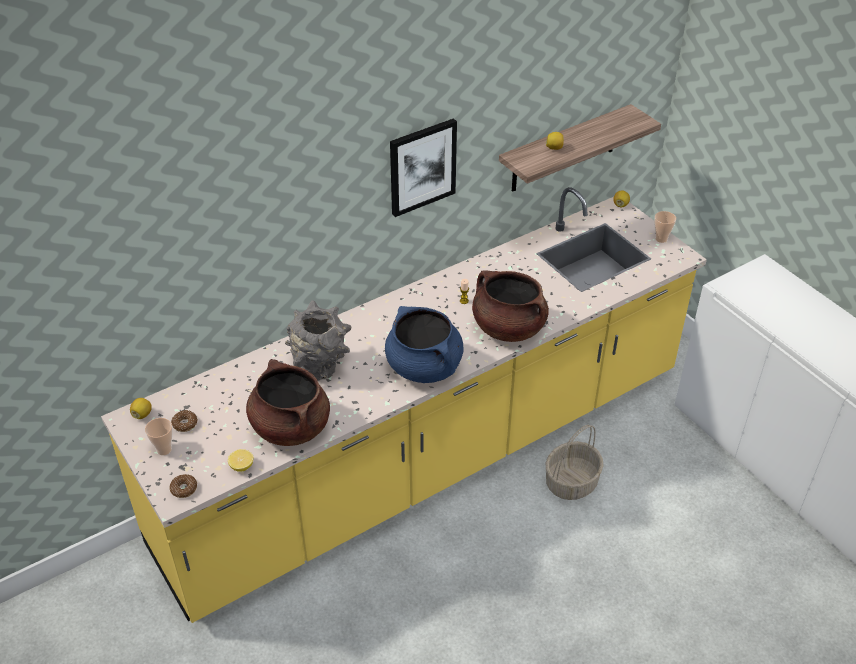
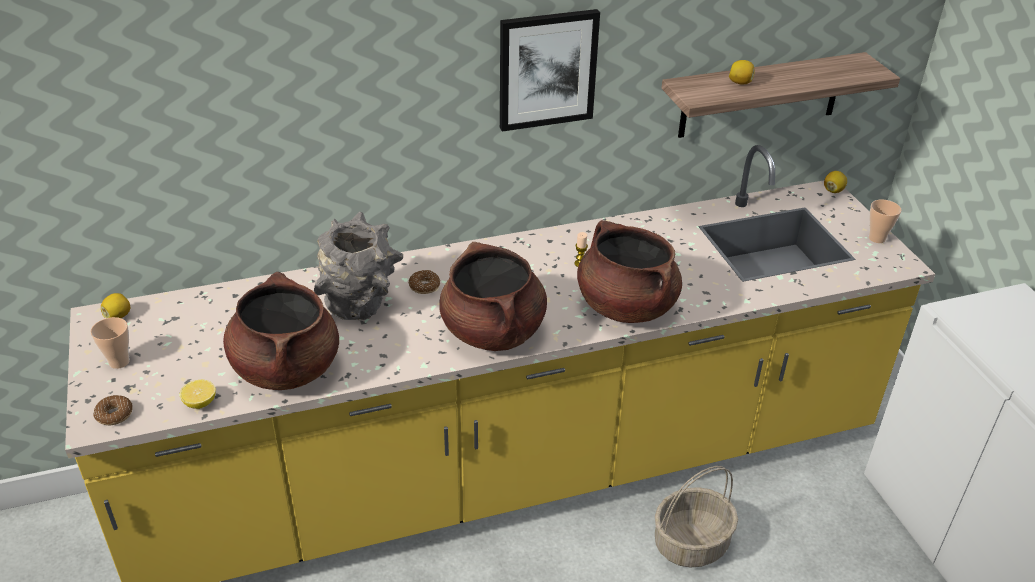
camera: 15 degrees right, 5 degrees down
donut [171,410,198,432] -> donut moved to [409,270,440,294]
blue cooking pot [385,306,463,383] -> brown cooking pot [439,242,547,351]

